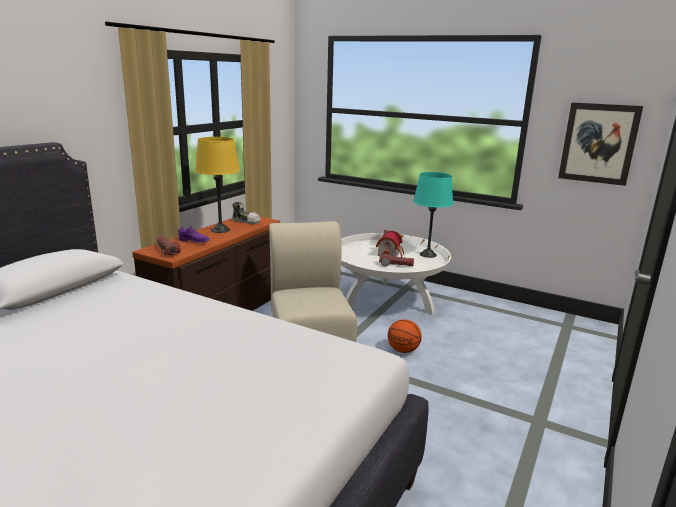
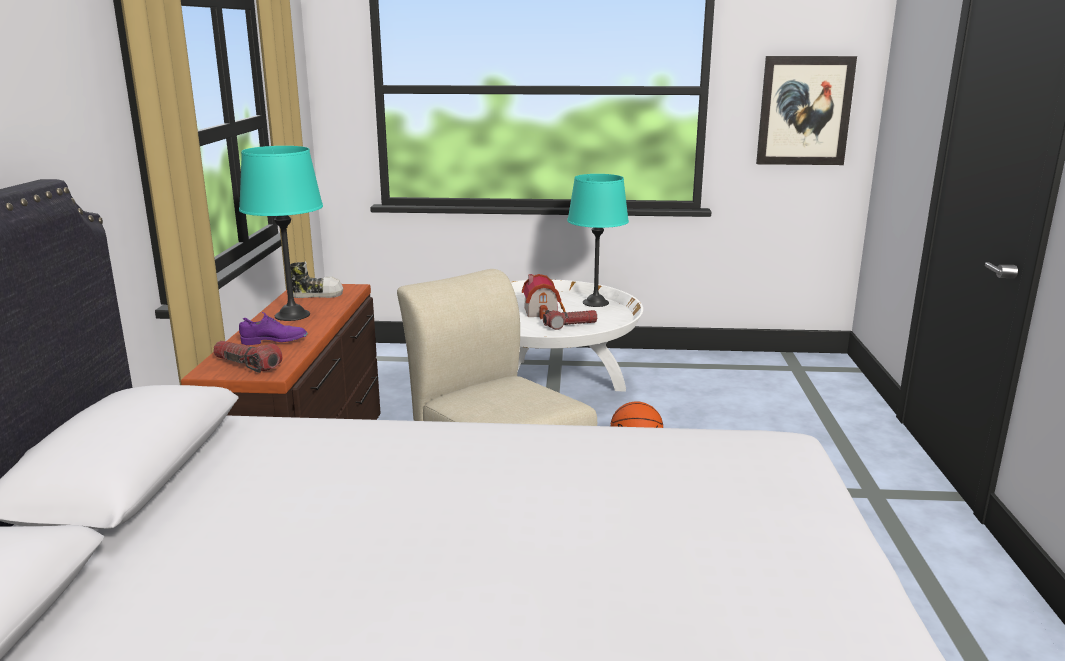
camera: 25 degrees left, 0 degrees up
yellow table lamp [195,137,240,233] -> turquoise table lamp [239,146,323,321]

